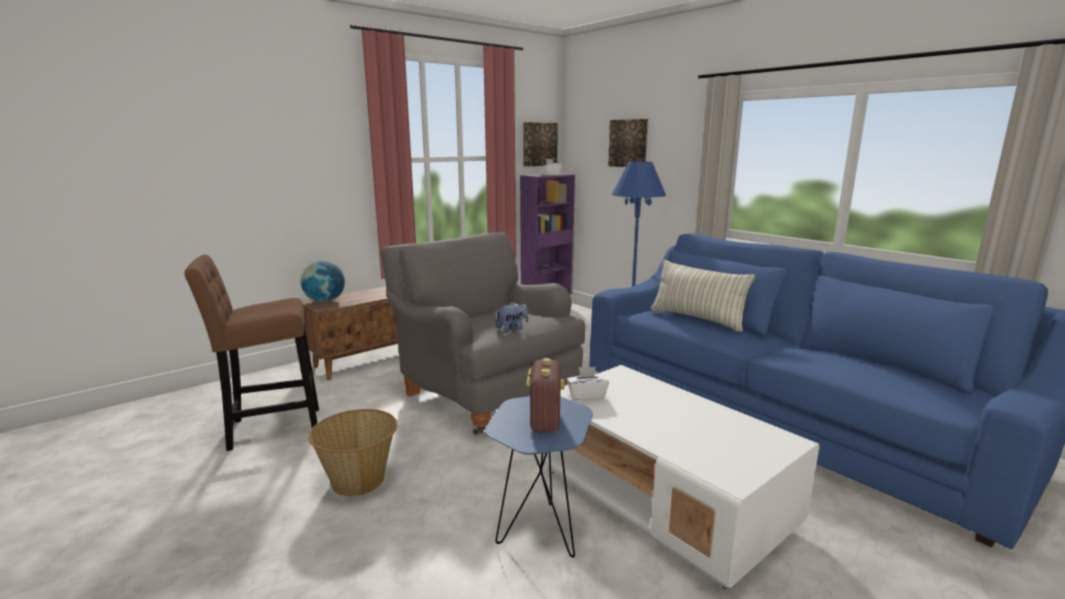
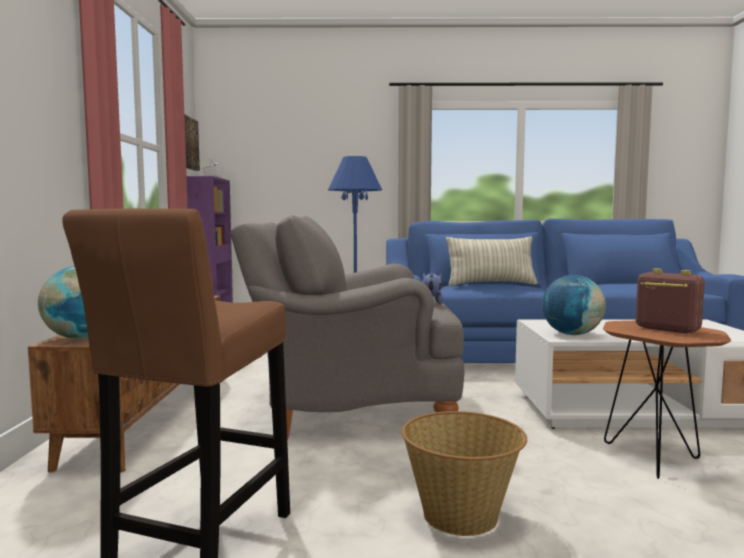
camera: 50 degrees left, 10 degrees down
blue side table [485,396,593,558] -> brown side table [603,321,731,479]
white tissue box [567,367,609,401] -> globe [542,275,606,335]
picture [608,119,648,167] -> none

